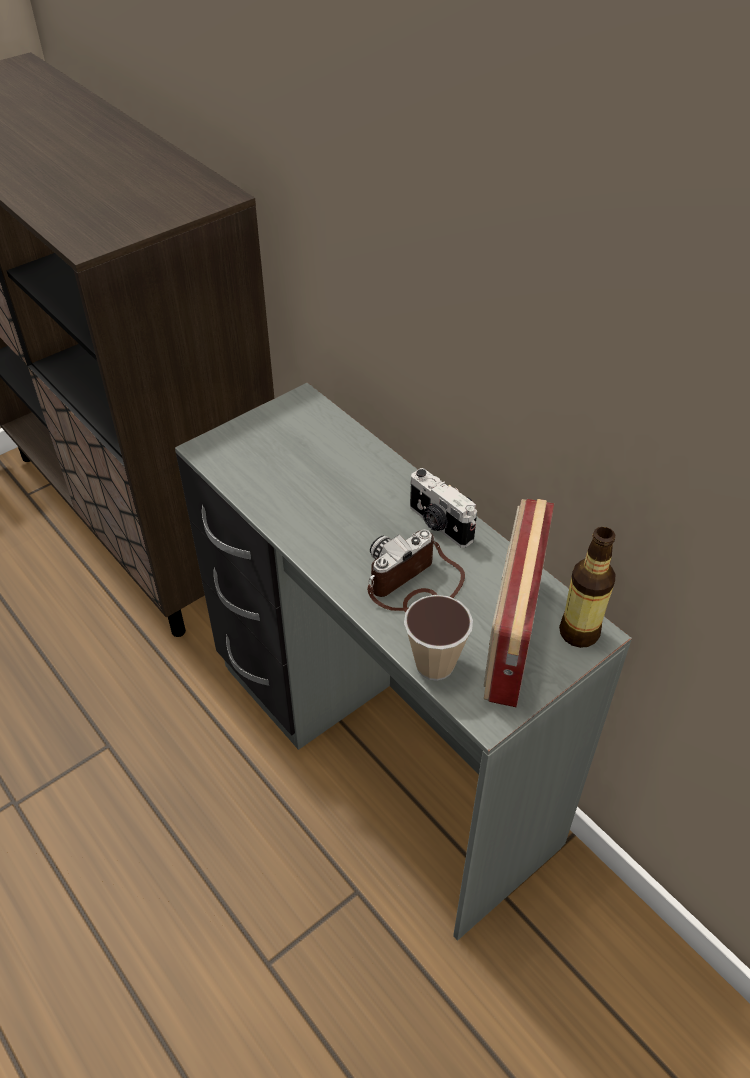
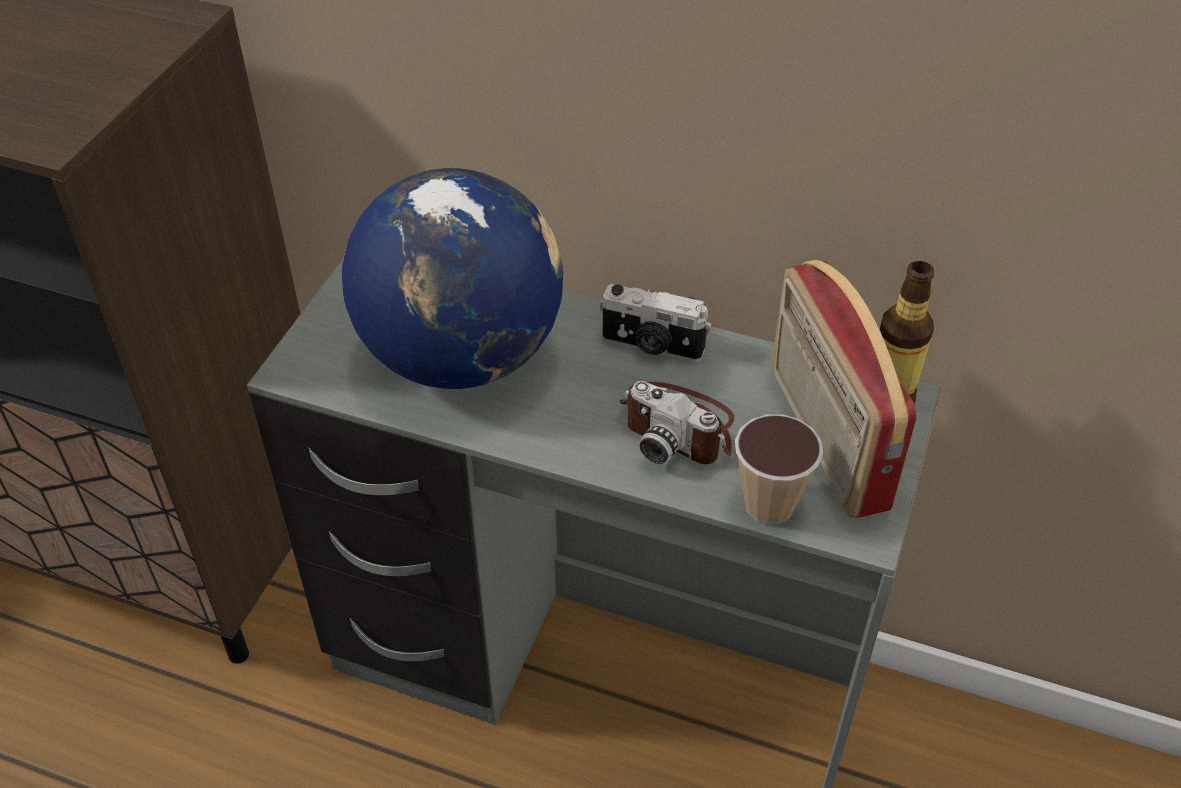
camera: 30 degrees left, 0 degrees up
camera [367,529,465,612] -> camera turned 75 degrees counterclockwise [619,381,734,464]
none -> globe [342,168,563,389]

